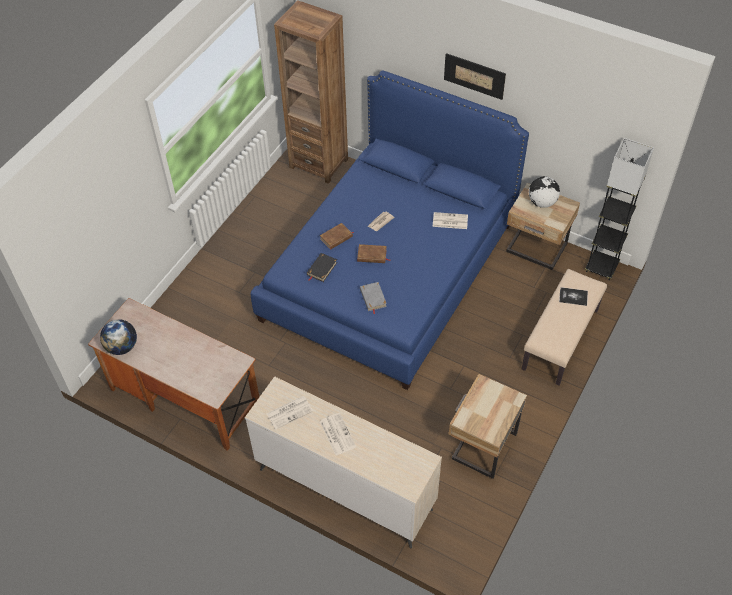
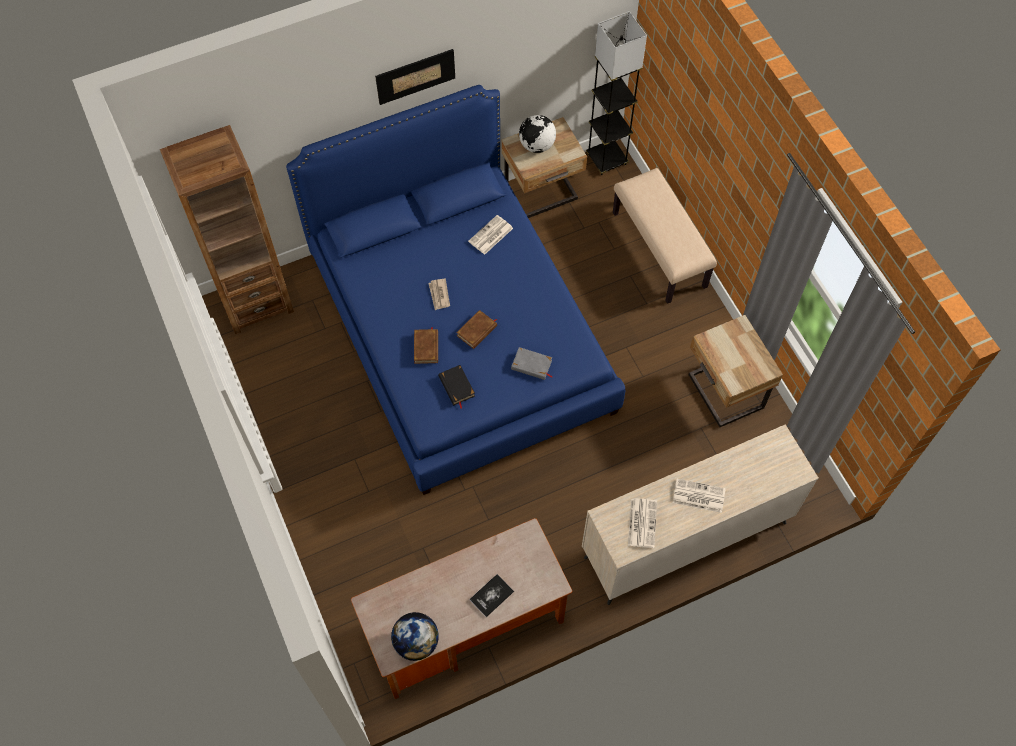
camera: 55 degrees left, 10 degrees up
book [559,287,588,306] -> book moved to [470,574,514,617]

